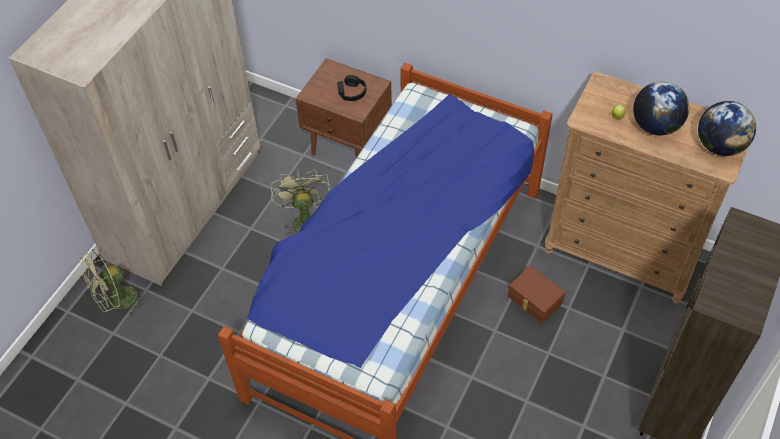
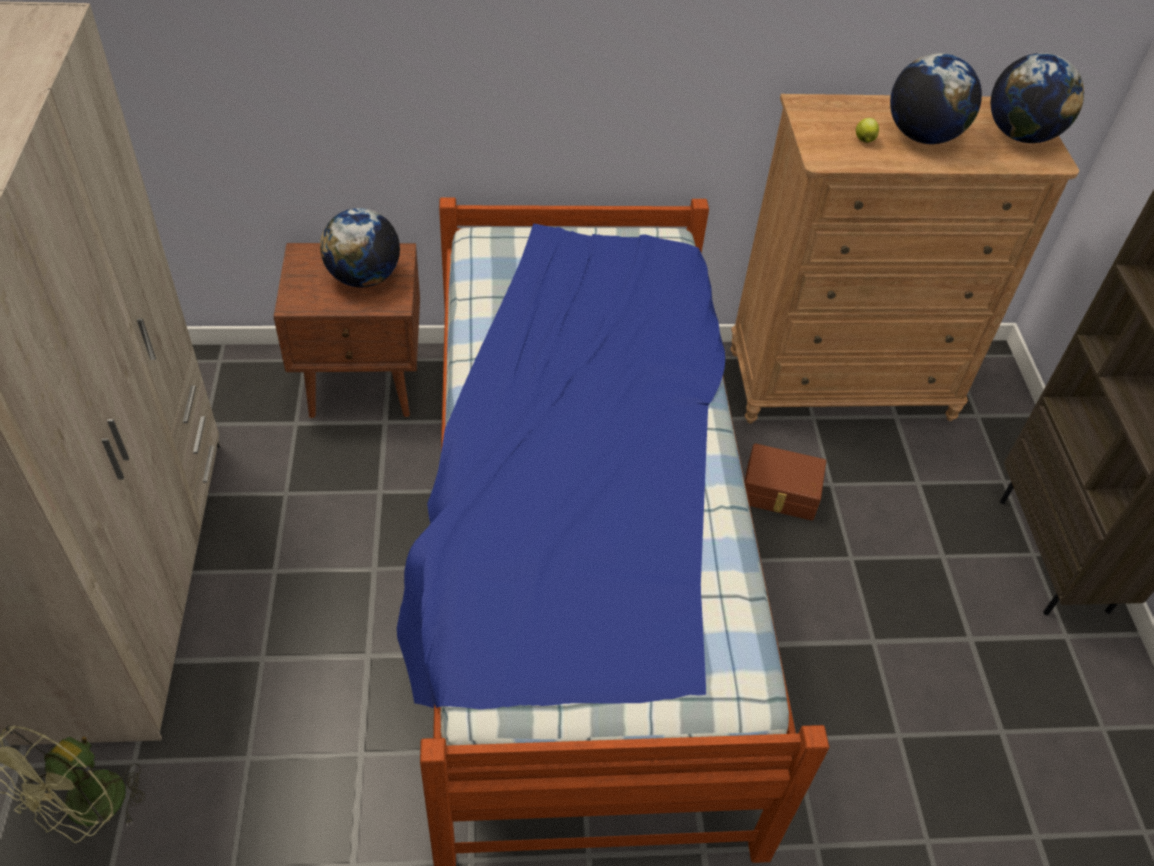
camera: 35 degrees left, 5 degrees down
green fan [271,169,331,236] -> none
black headphones [337,75,366,101] -> globe [320,208,400,288]

